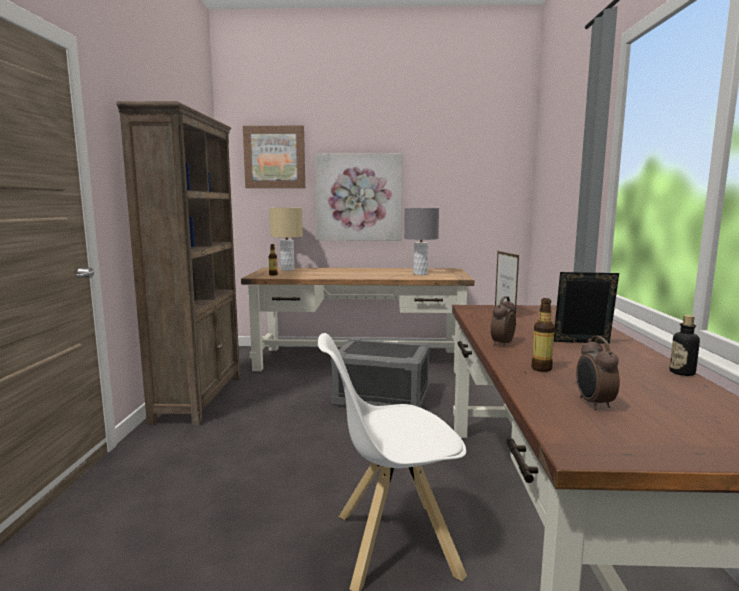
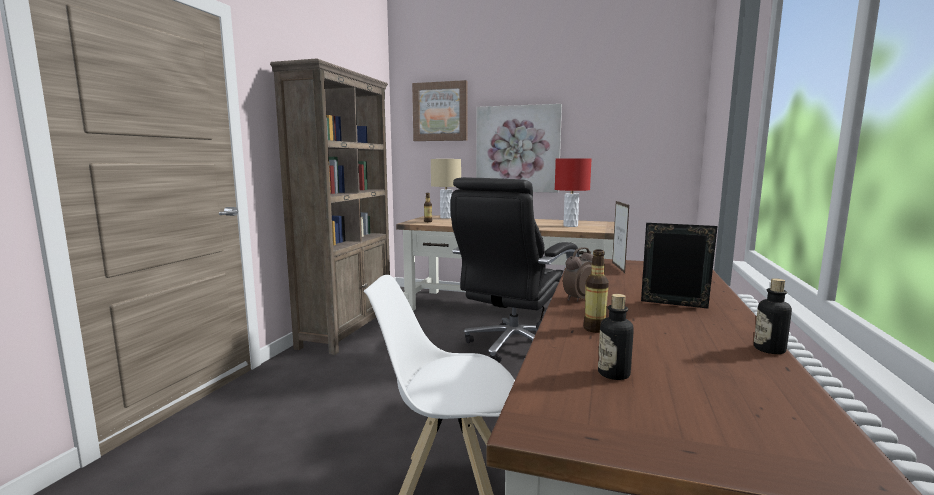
camera: 15 degrees right, 0 degrees up
grey storage box [331,338,430,408] -> black office chair [451,177,579,363]
grey table lamp [404,208,439,275] -> red table lamp [555,158,591,227]
alarm clock [576,336,620,410] -> bottle [598,294,634,380]

